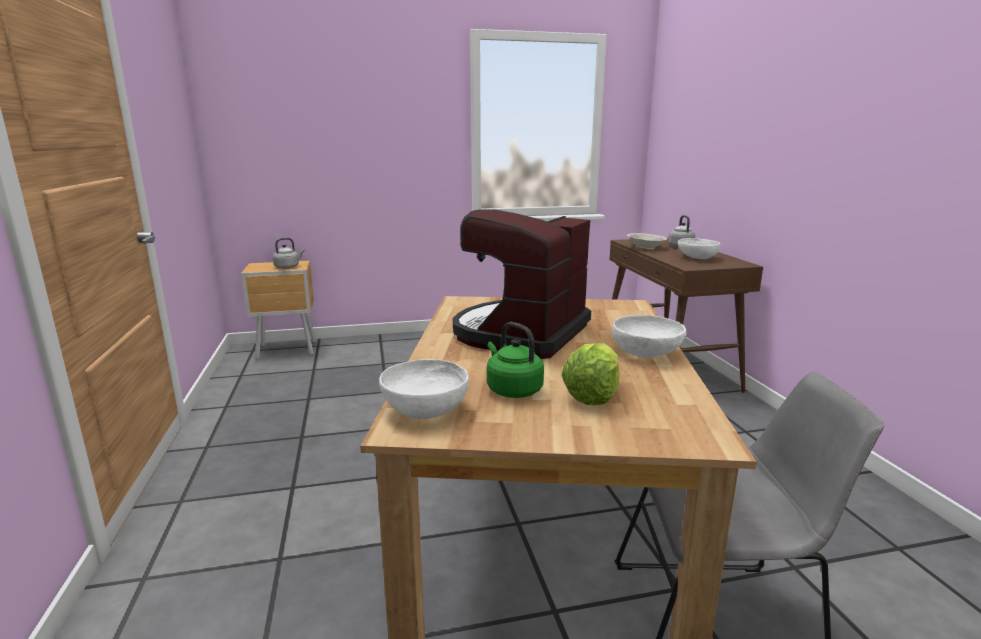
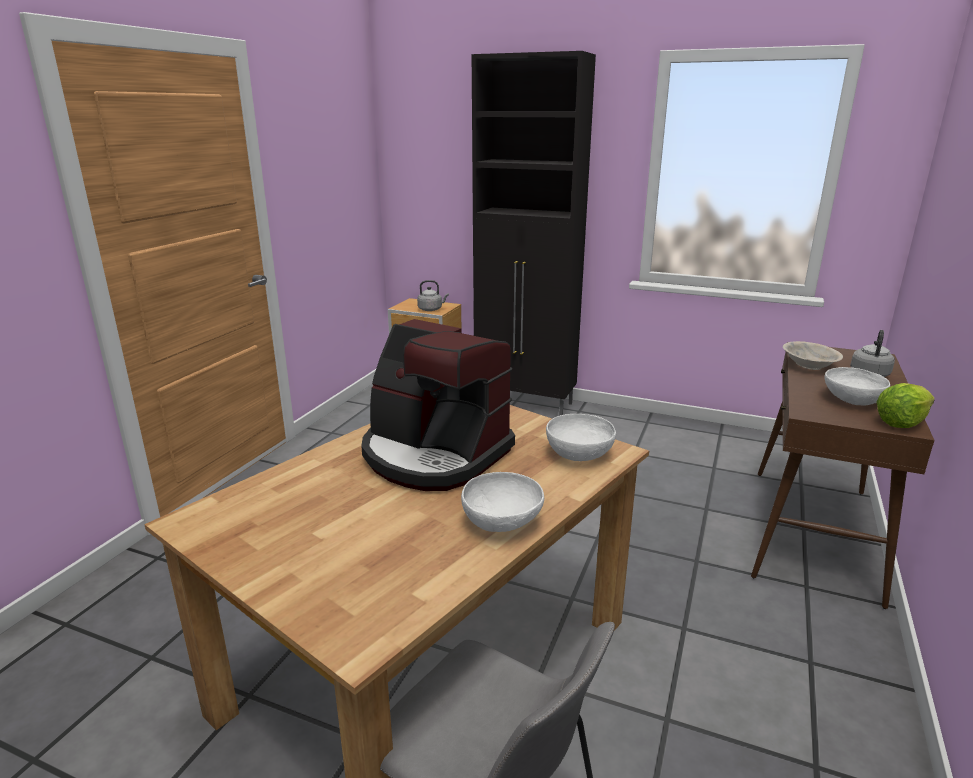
camera: 35 degrees right, 5 degrees up
white bowl [379,359,469,419] -> white bowl moved to [546,414,616,461]
coffee machine [453,209,591,359] -> coffee machine turned 120 degrees counterclockwise [361,319,515,491]
green kettle [487,322,544,398] -> none
lettuce [561,343,619,405] -> lettuce moved to [877,383,935,428]
none -> black cabinet [472,51,596,416]

